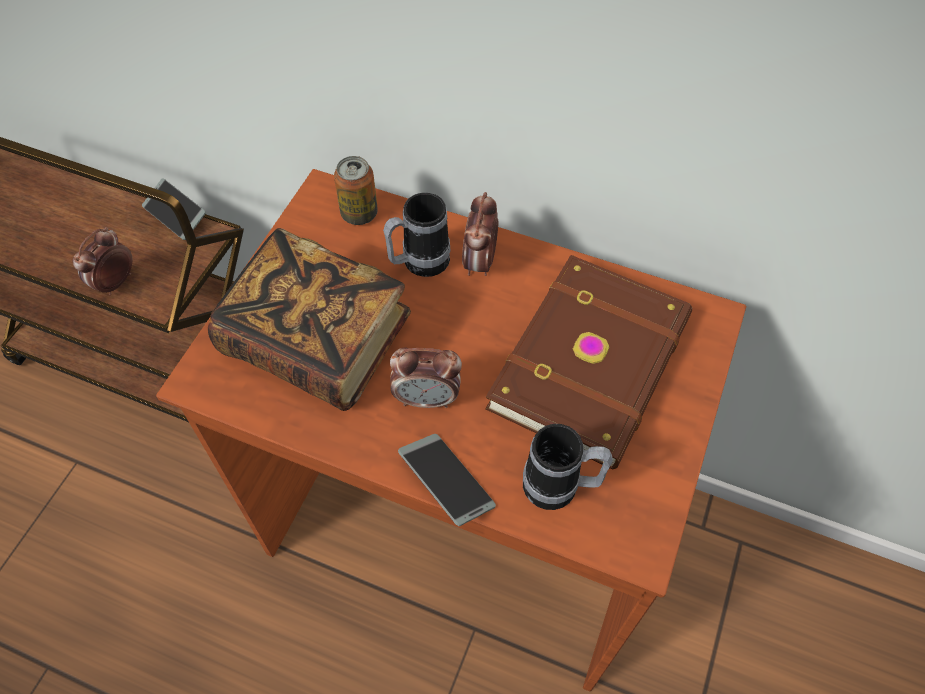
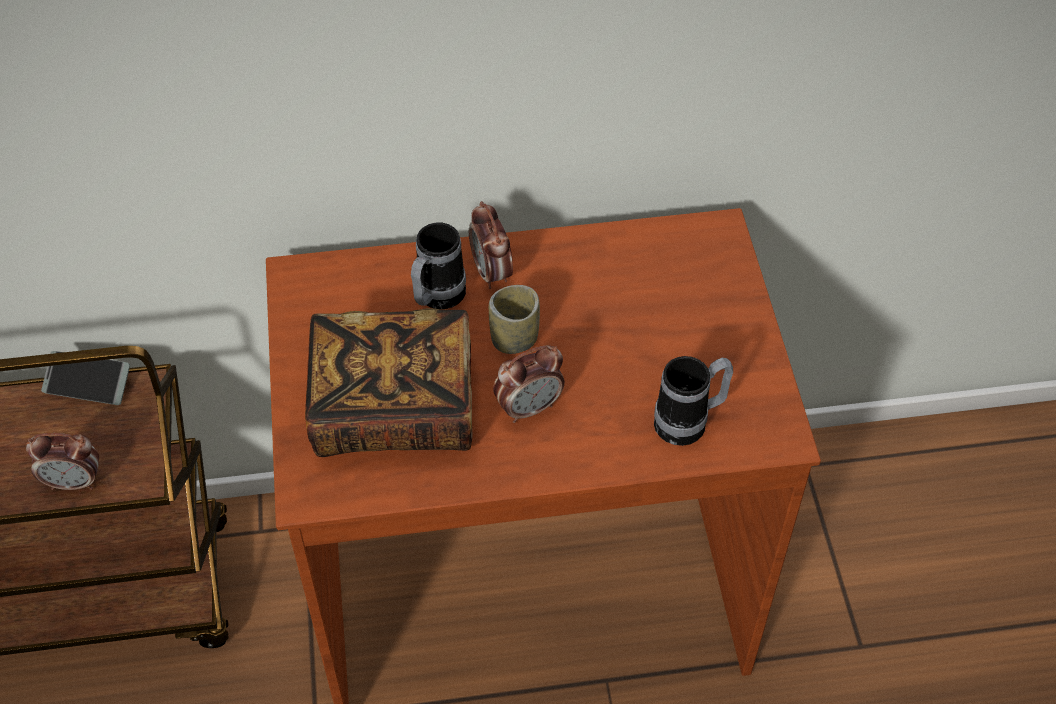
camera: 30 degrees left, 5 degrees down
alarm clock [73,227,132,295] -> alarm clock turned 90 degrees counterclockwise [26,433,99,490]
can [334,156,378,225] -> none
phone [398,434,496,526] -> none
brown book [485,255,692,469] -> none
none -> cup [489,285,540,354]

